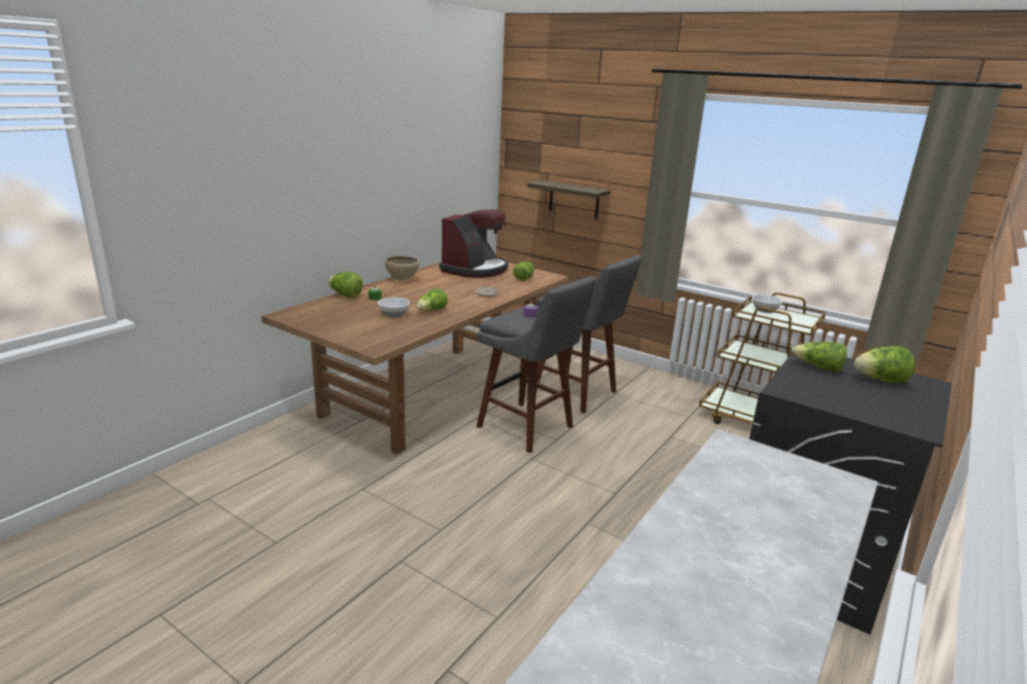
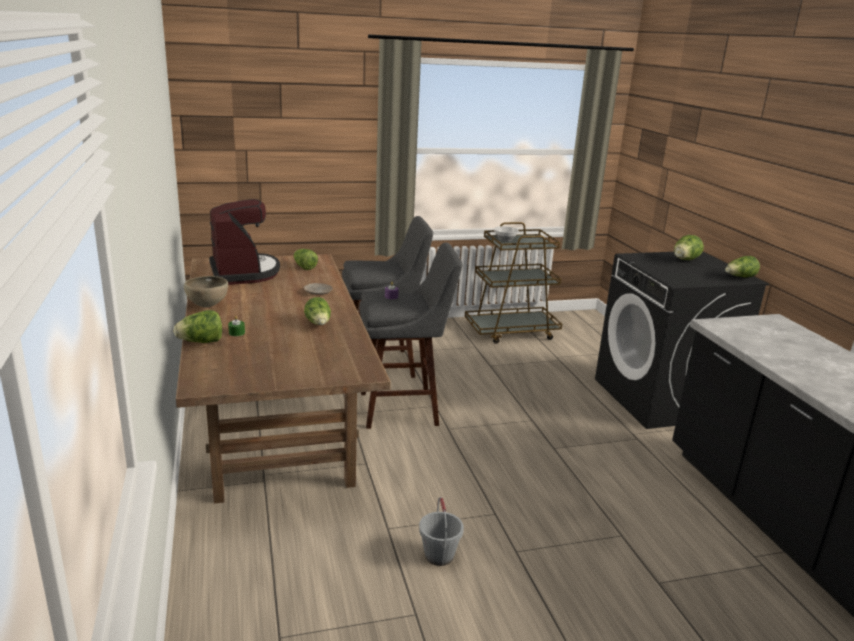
camera: 50 degrees left, 0 degrees up
bowl [378,297,410,318] -> none
shelf [527,180,610,219] -> none
lettuce [791,342,847,372] -> lettuce moved to [725,256,760,277]
none -> grey bucket [419,497,464,566]

